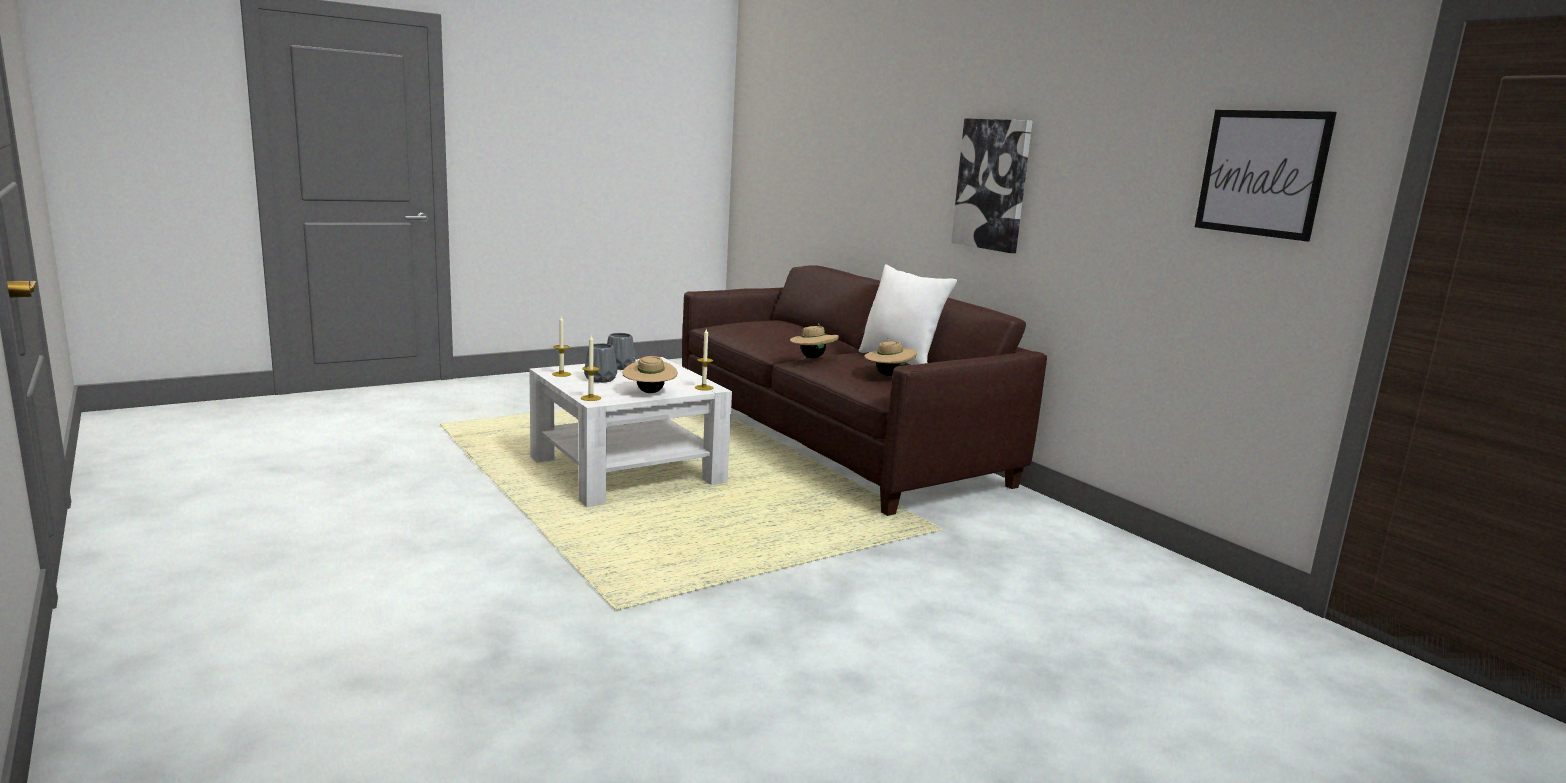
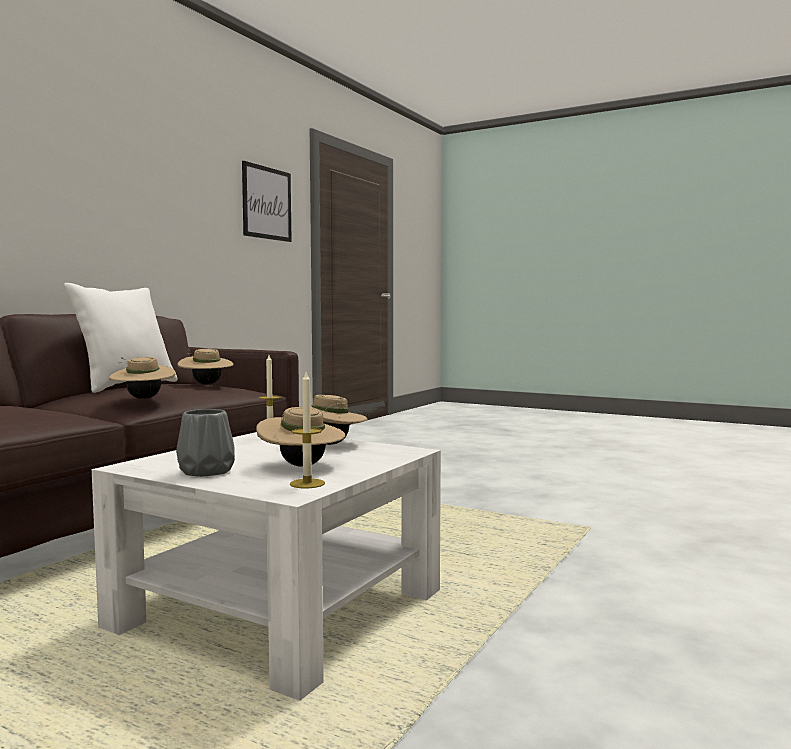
camera: 115 degrees left, 10 degrees down
candle [581,335,601,401] -> none
grey vase [584,343,617,383] -> beige hat [256,407,346,467]
picture [951,118,1033,253] -> none

